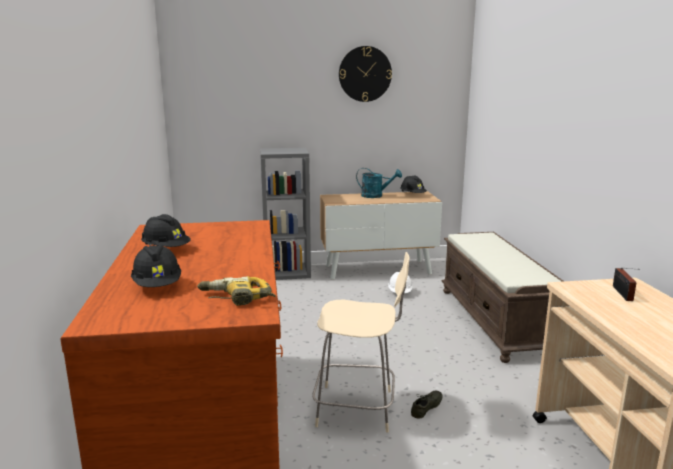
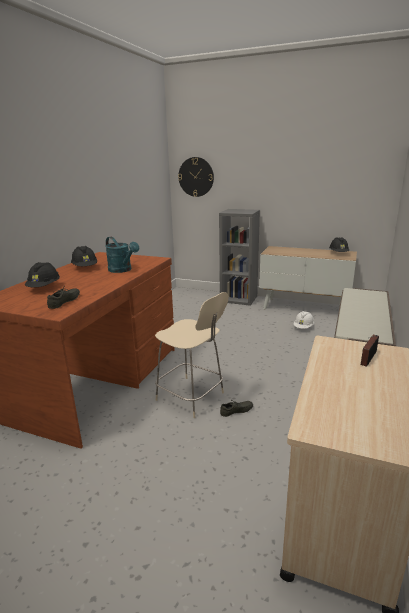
camera: 30 degrees right, 5 degrees up
power drill [197,276,276,306] -> grey shoe [47,288,80,309]
wall clock [339,46,392,102] -> wall clock moved to [178,157,214,197]
turquoise watering can [356,168,402,198] -> turquoise watering can moved to [105,237,139,273]

